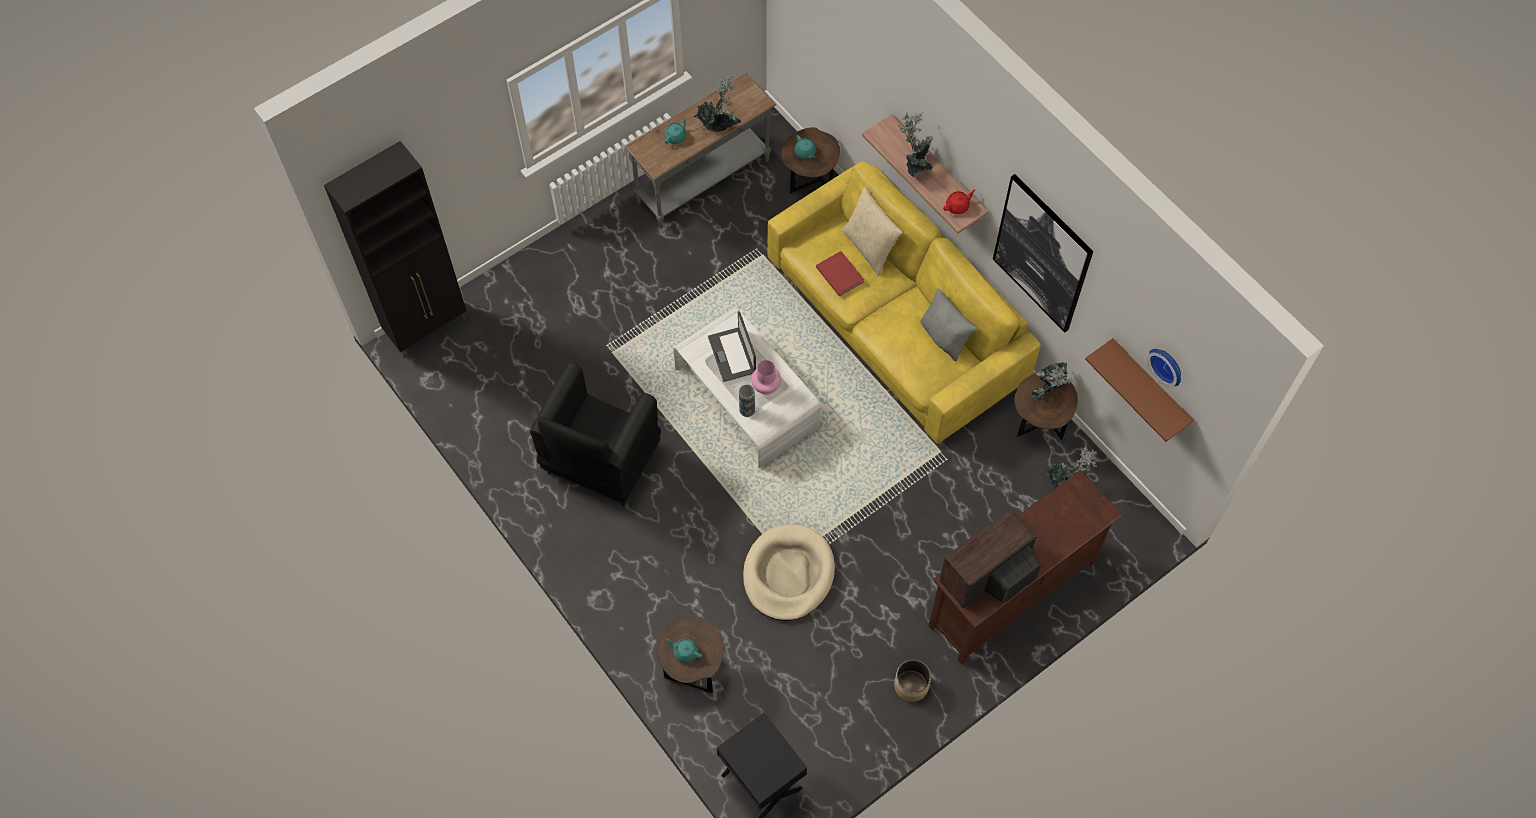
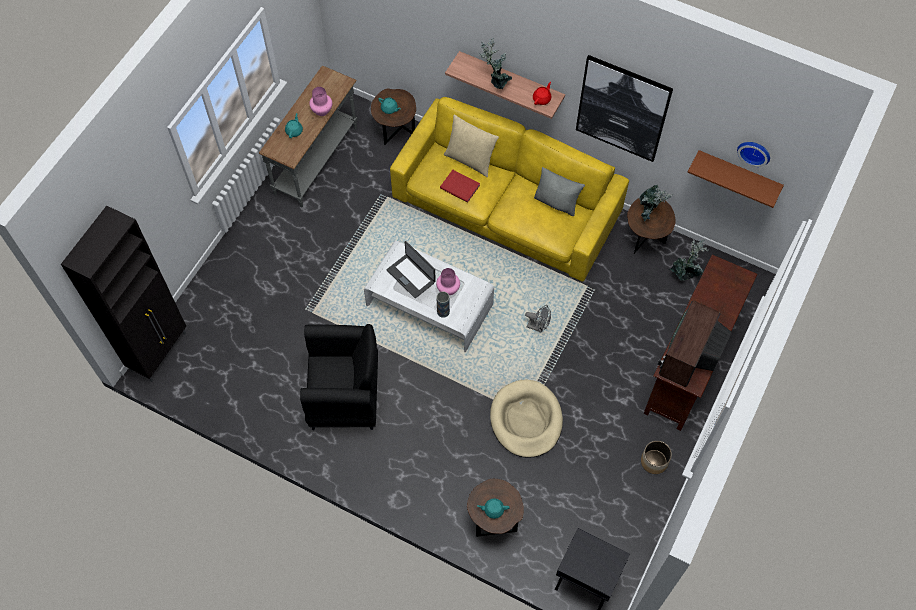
camera: 25 degrees left, 0 degrees up
black armchair [530,362,661,506] -> black armchair turned 90 degrees counterclockwise [300,324,378,430]
potted plant [694,76,741,132] -> pink vase [309,87,332,116]
none -> grey fan [525,305,551,333]

